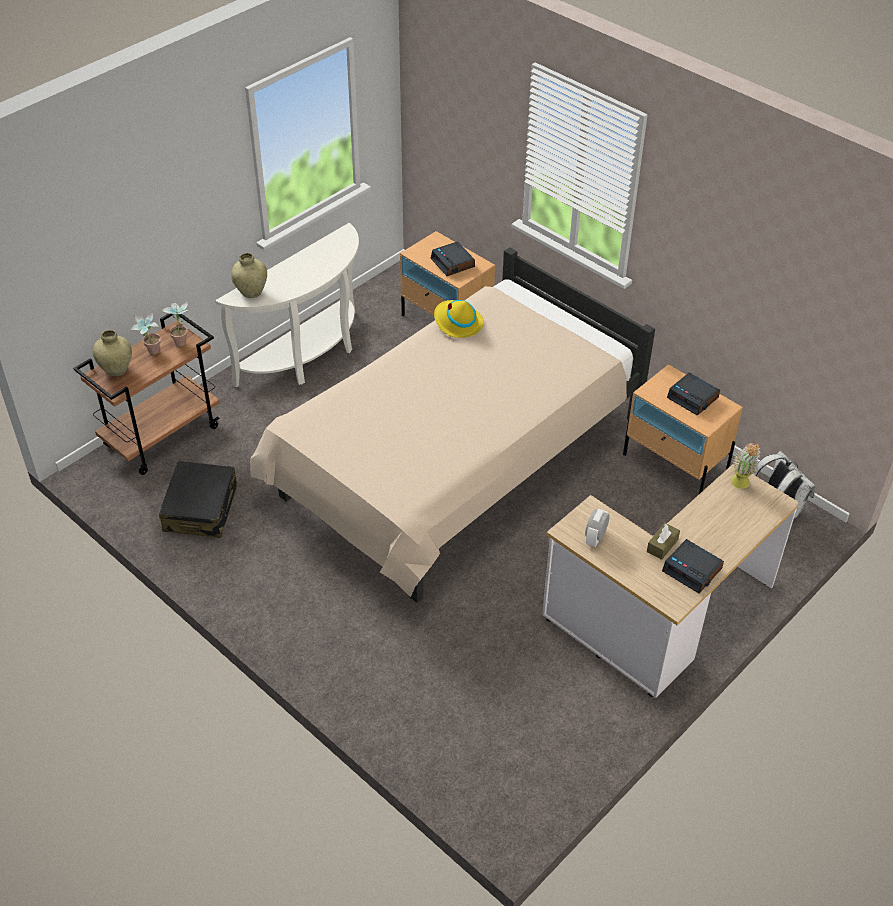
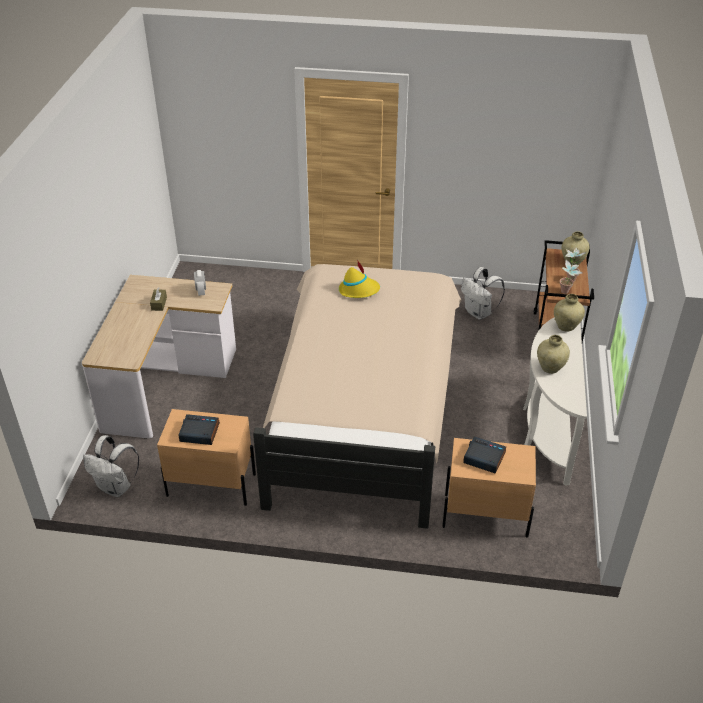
camera: 145 degrees right, 5 degrees down
black suitcase [159,461,237,538] -> white backpack [461,267,505,320]
yellow hat [434,300,484,338] -> yellow hat moved to [339,260,380,298]
alarm clock [662,539,724,593] -> none
potted plant [731,442,761,489] -> none
none -> beige vase [537,335,570,374]

